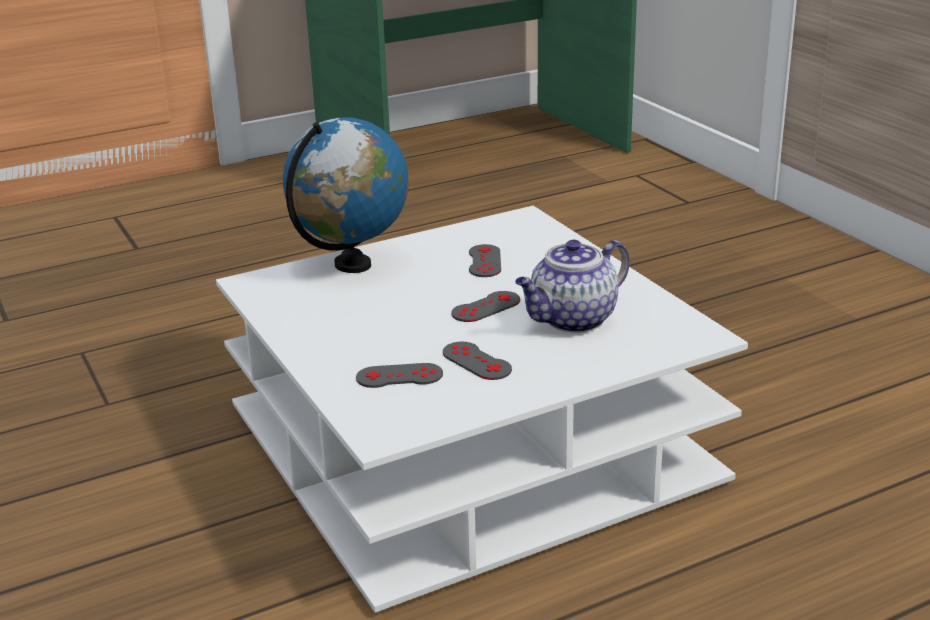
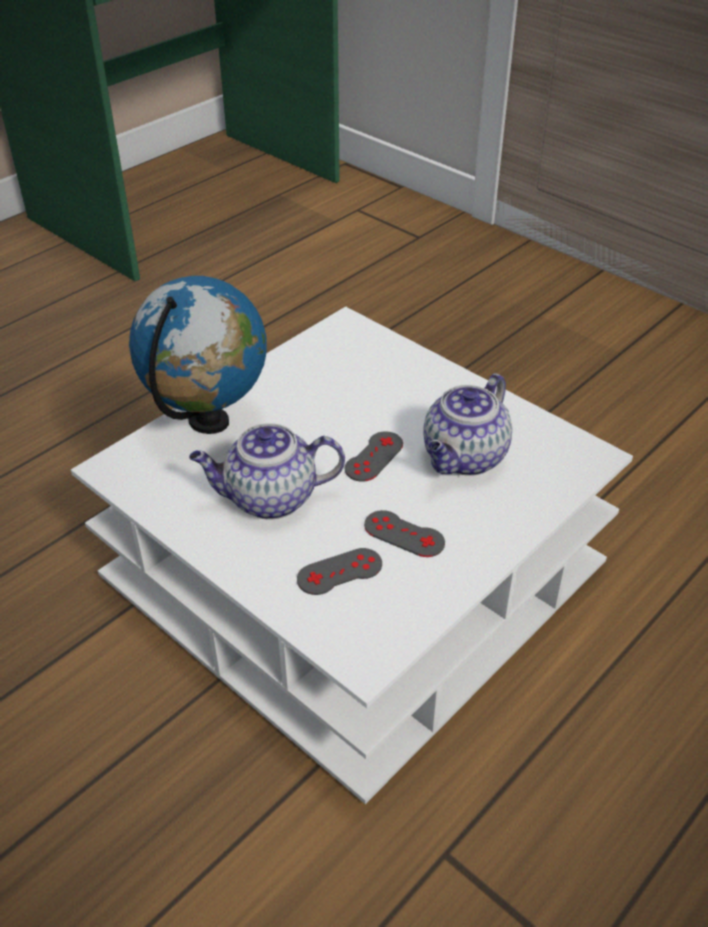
camera: 20 degrees left, 15 degrees up
grey game controller [469,244,501,277] -> none
none -> teapot [189,423,345,520]

